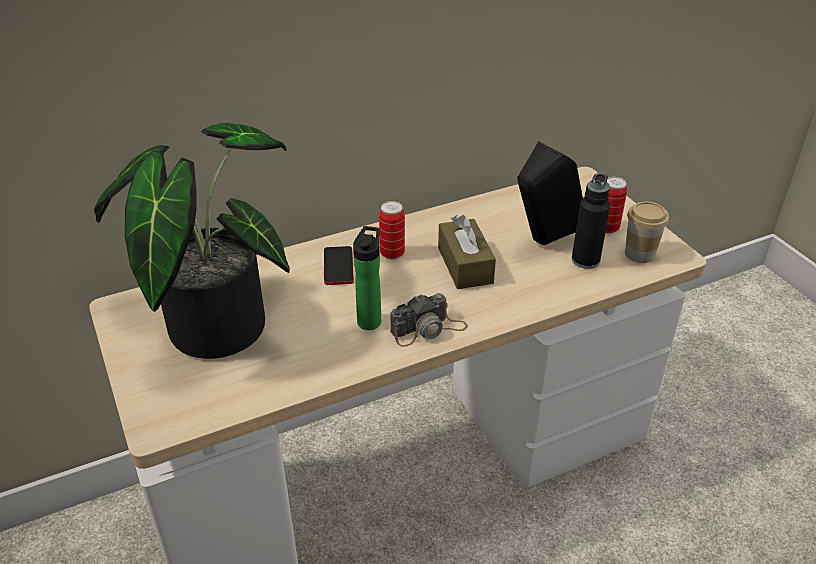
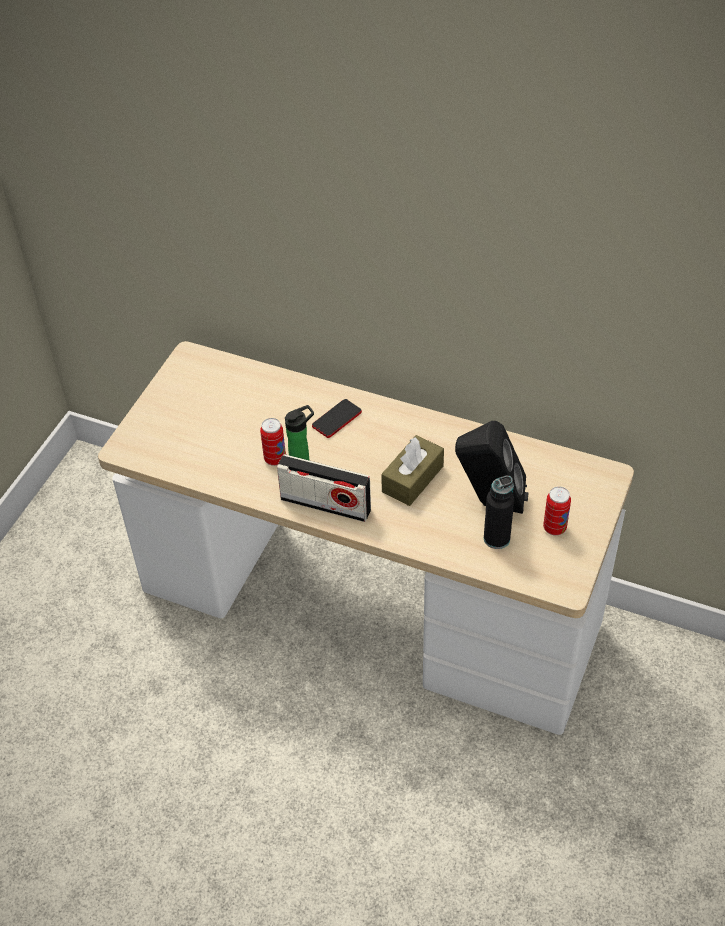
camera: 50 degrees right, 10 degrees up
potted plant [94,123,290,359] -> none
can [379,201,405,260] -> can moved to [260,418,286,466]
camera [390,293,468,347] -> radio [277,454,371,522]
cup [625,202,669,263] -> none

